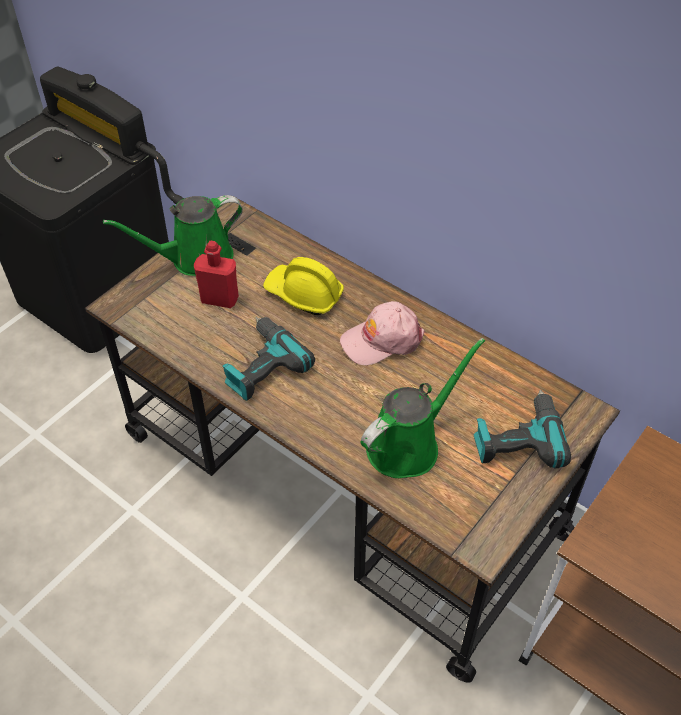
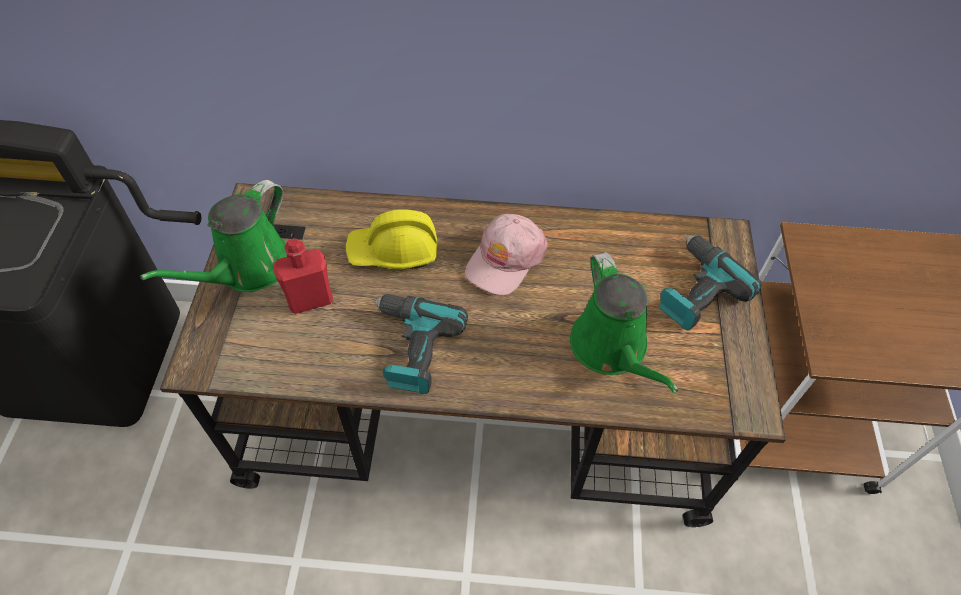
camera: 35 degrees left, 5 degrees up
green watering can [361,338,485,478] -> green watering can turned 150 degrees clockwise [570,252,679,393]

